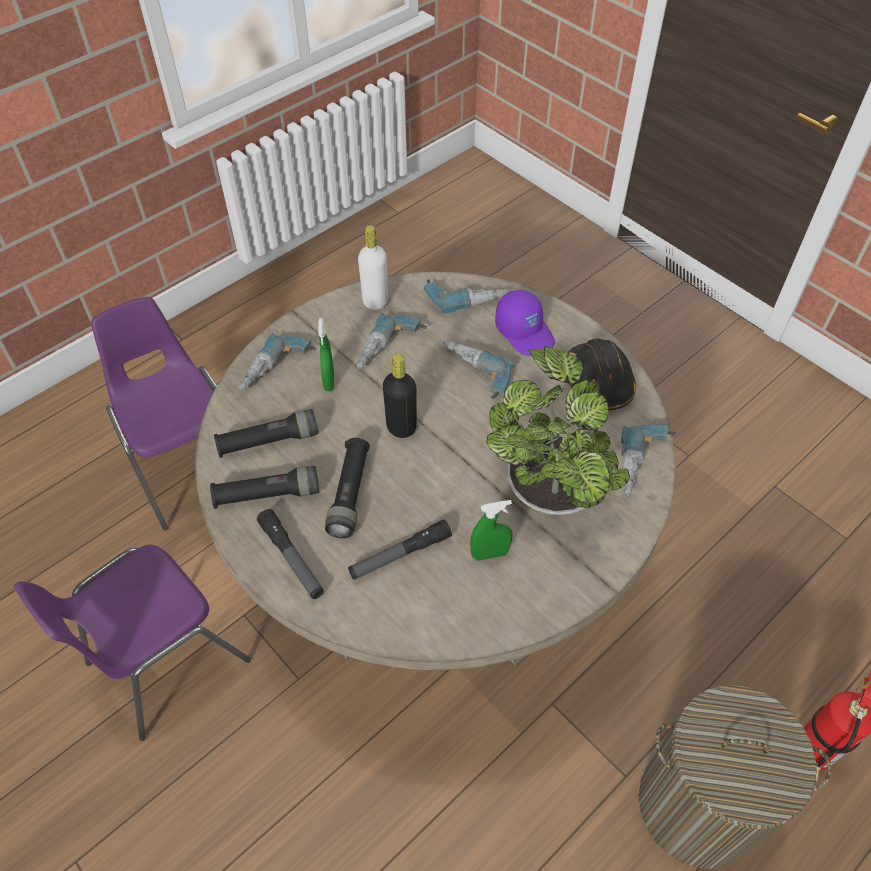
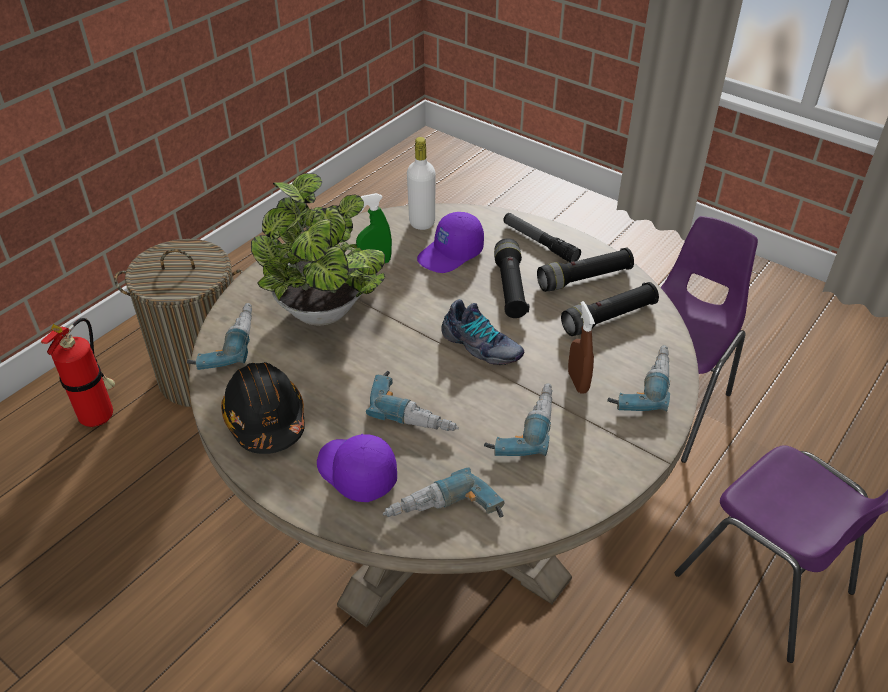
camera: 170 degrees right, 10 degrees down
green spray bottle [318,318,334,391] -> brown spray bottle [568,301,595,393]
flashlight [348,519,452,580] -> purple cap [417,212,484,273]
white bottle [358,225,388,310] -> white bottle moved to [407,137,436,230]
black bottle [383,354,417,438] -> shoe [441,299,524,365]

